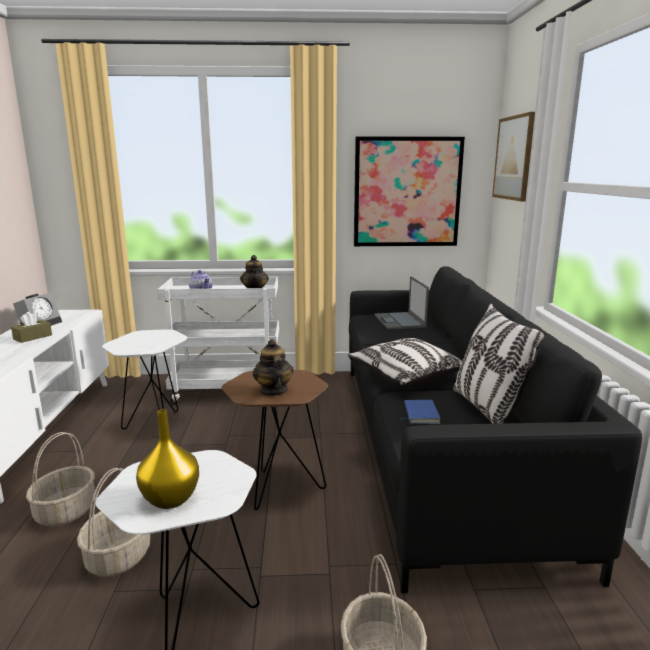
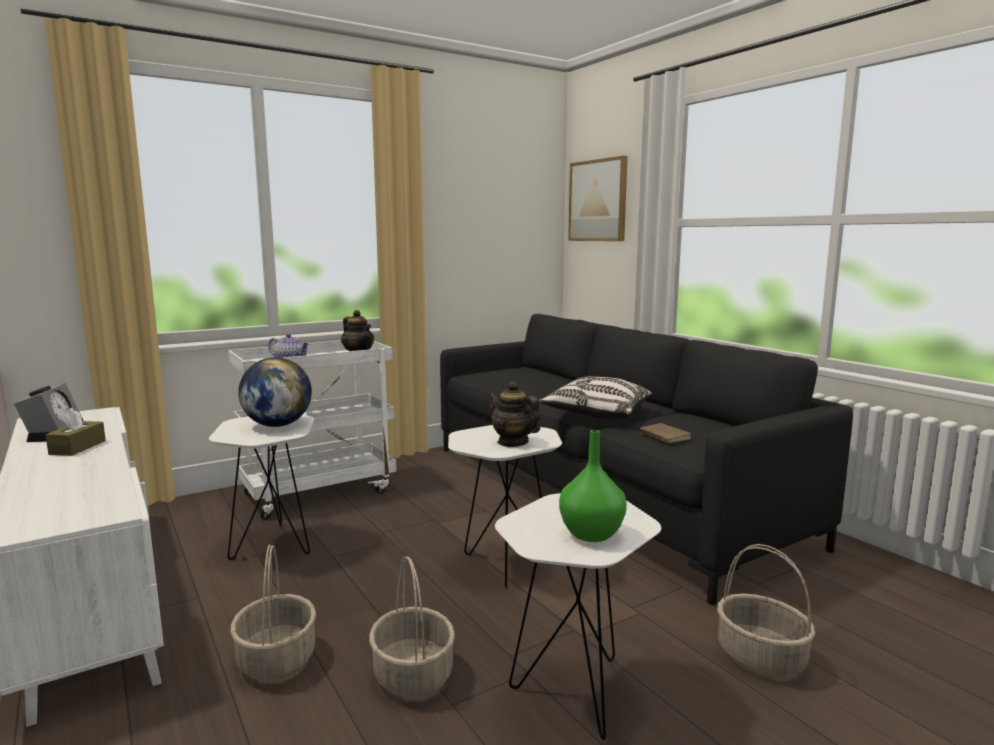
camera: 30 degrees left, 5 degrees down
yellow vase [136,409,199,509] -> green vase [559,430,627,542]
brown side table [221,370,328,510] -> white side table [448,425,562,588]
picture [354,136,465,246] -> none
laptop [374,276,429,330] -> none
blue book [402,400,441,424] -> brown book [640,423,691,443]
pillow [453,303,546,424] -> none
none -> globe [238,357,312,427]

